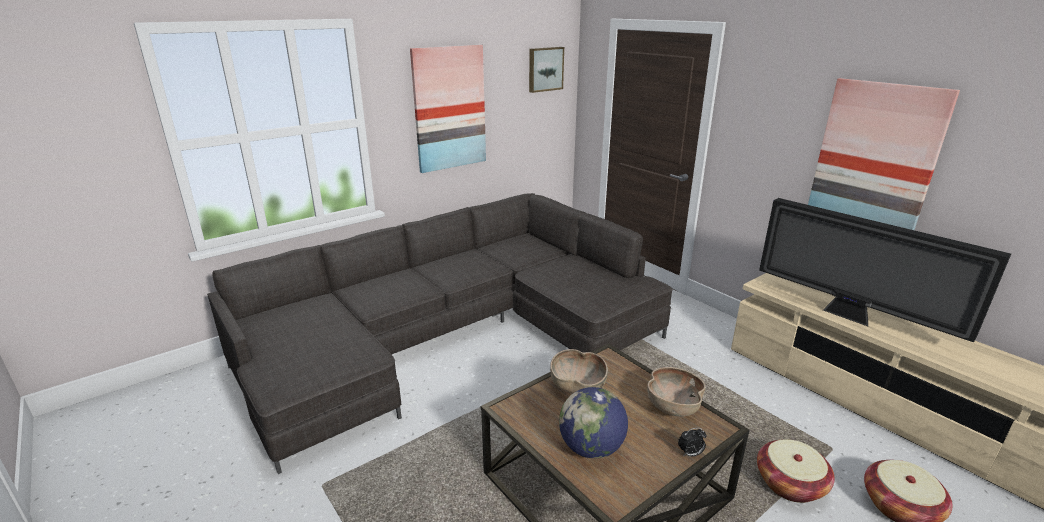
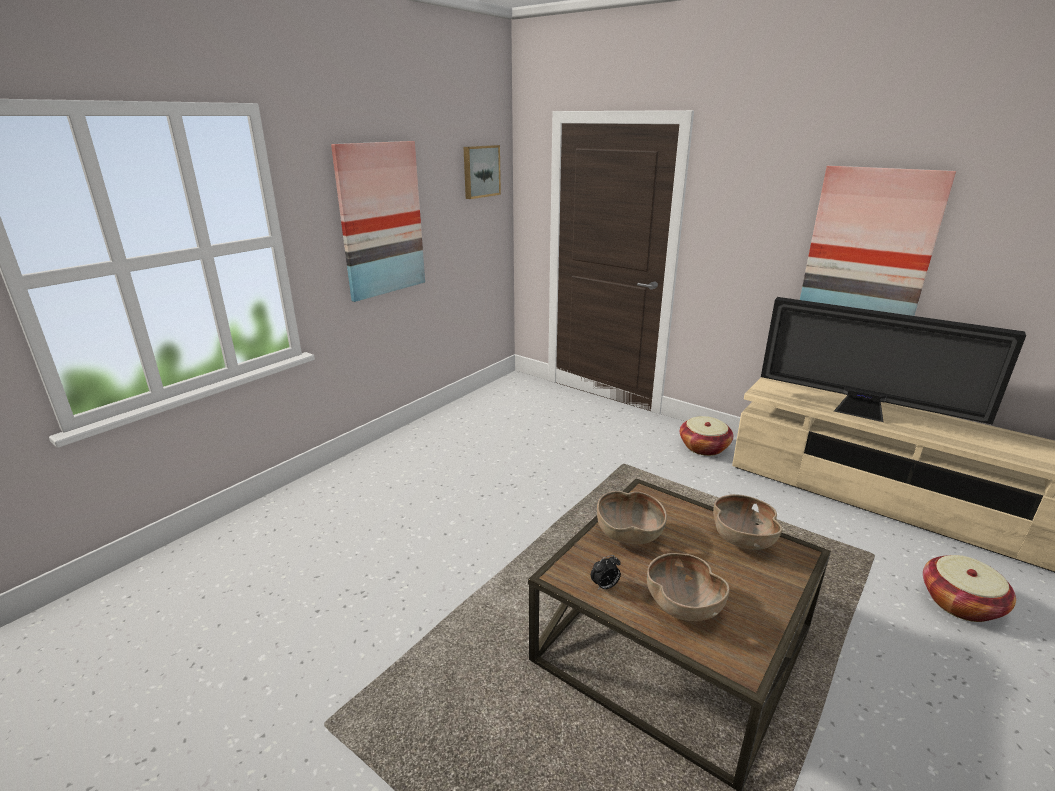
camera: 15 degrees left, 0 degrees up
grey sofa [207,193,673,474] -> none
globe [559,387,628,459] -> brown bowl [647,553,730,621]
alarm clock [678,428,707,457] -> alarm clock moved to [591,555,621,590]
basket [757,439,835,503] -> basket moved to [680,416,733,456]

